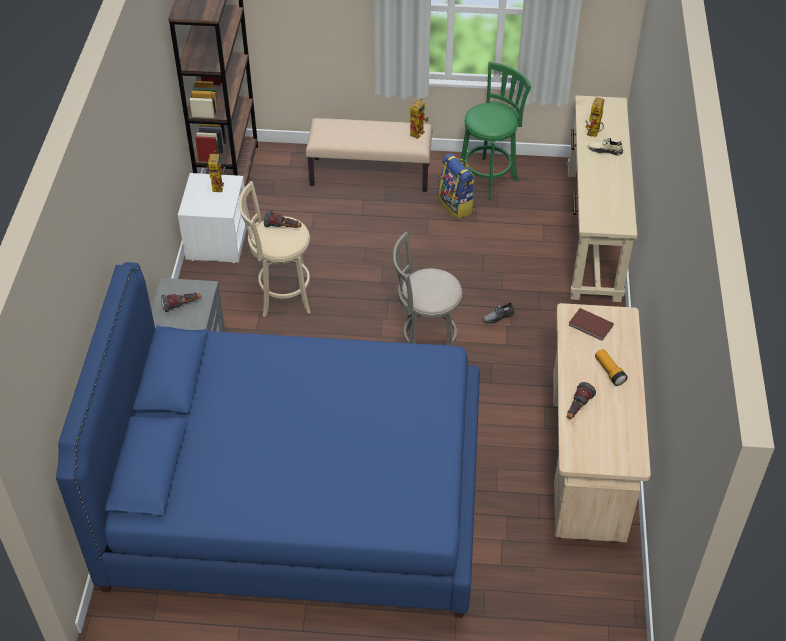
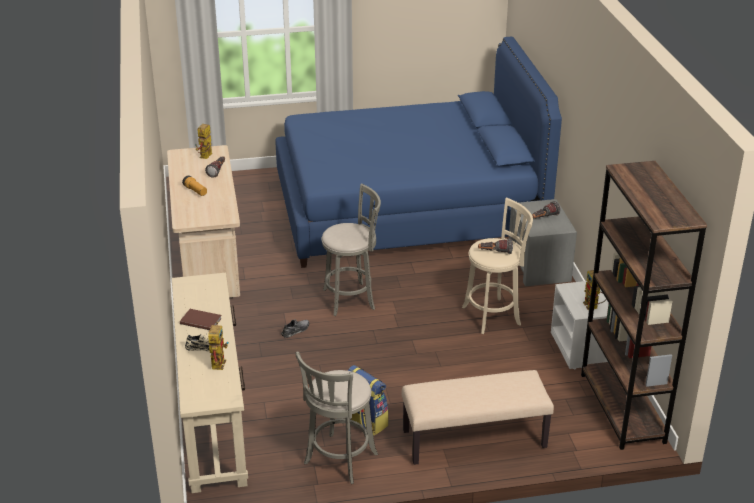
camera: 165 degrees right, 15 degrees down
toy robot [410,98,429,139] -> toy robot moved to [195,124,212,159]
green stool [461,62,531,200] -> grey stool [295,351,378,484]
brown book [569,308,614,341] -> brown book moved to [180,309,222,330]

